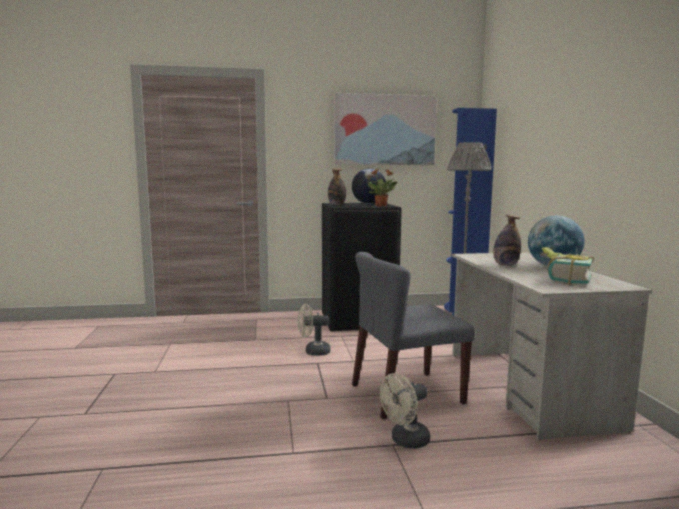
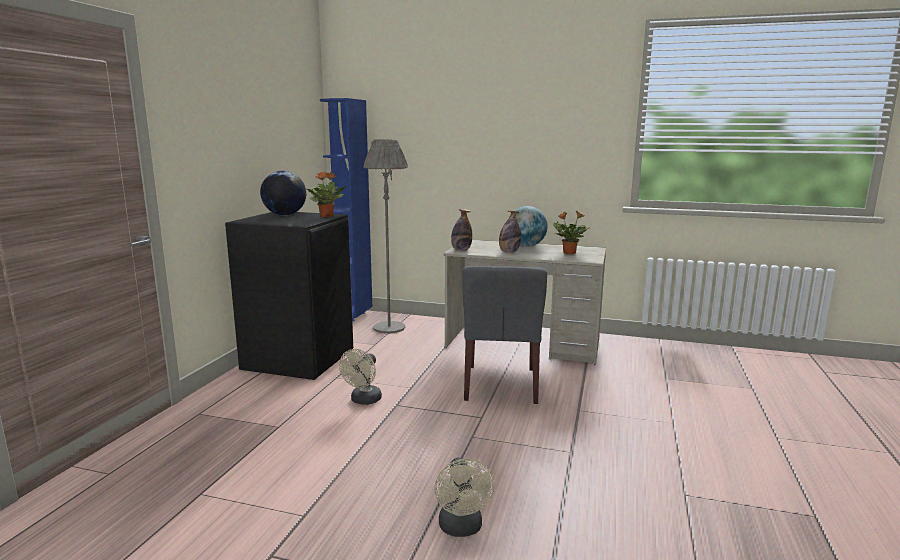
camera: 65 degrees left, 5 degrees up
bottle [328,168,346,205] -> bottle moved to [451,209,472,251]
picture [334,93,437,165] -> none
beige fan [380,373,430,448] -> beige fan moved to [434,457,495,537]
book [541,247,594,285] -> potted plant [553,211,590,254]

